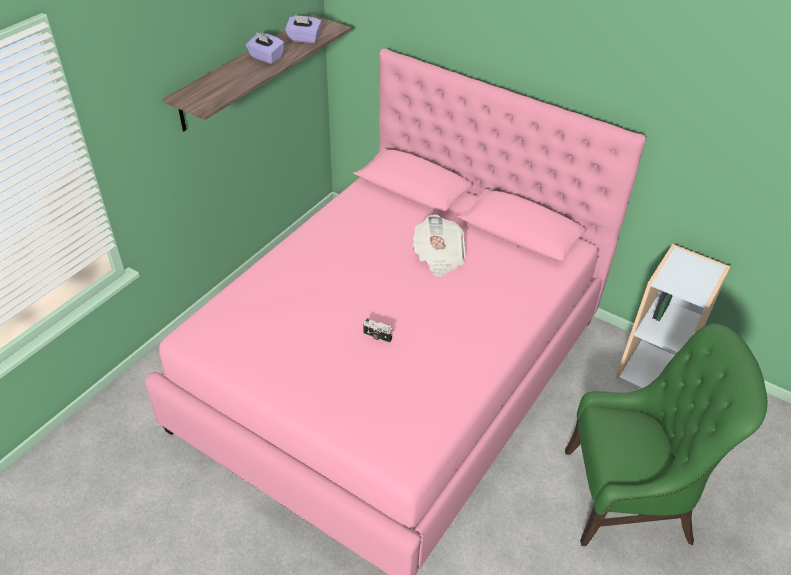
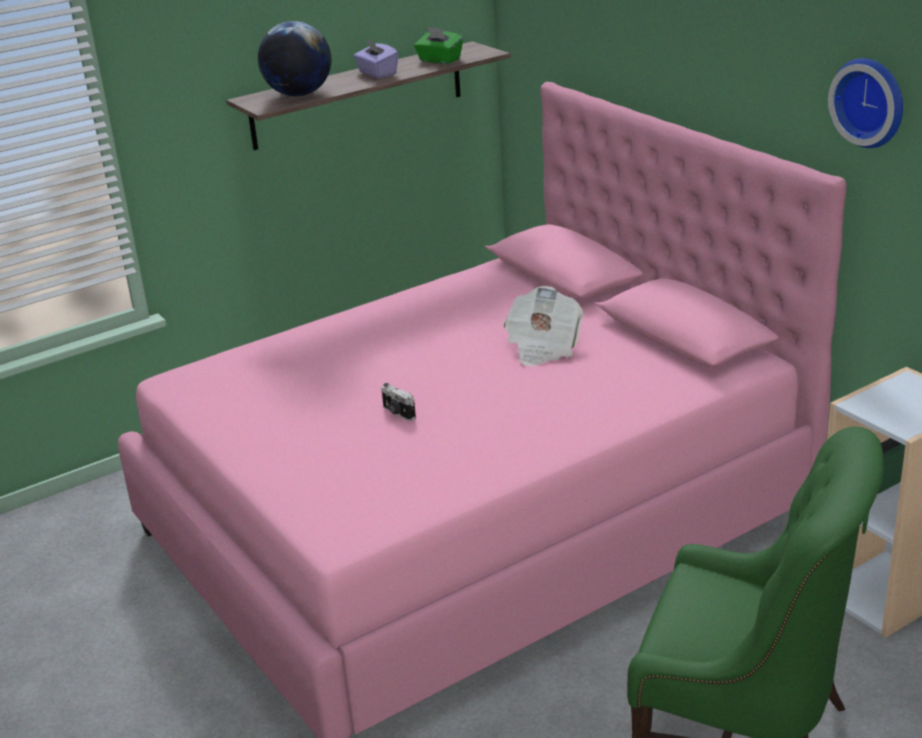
camera: 25 degrees right, 15 degrees down
purple tissue box [285,15,321,43] -> green tissue box [414,27,463,64]
none -> globe [258,21,332,96]
none -> wall clock [828,58,903,148]

